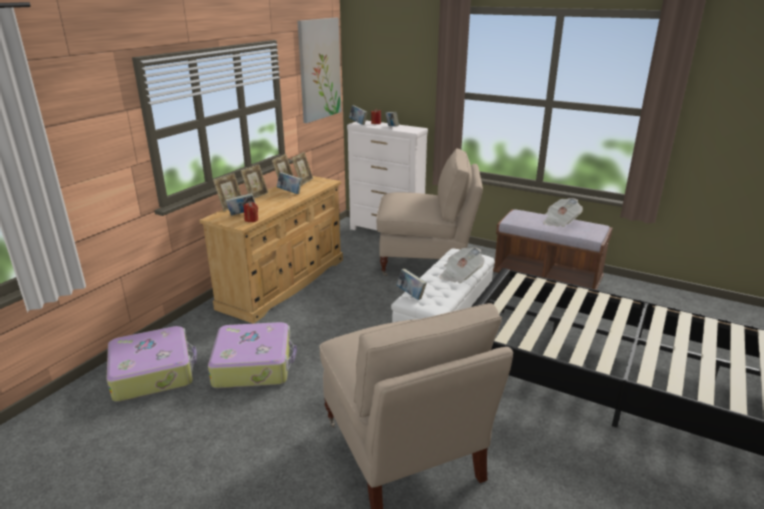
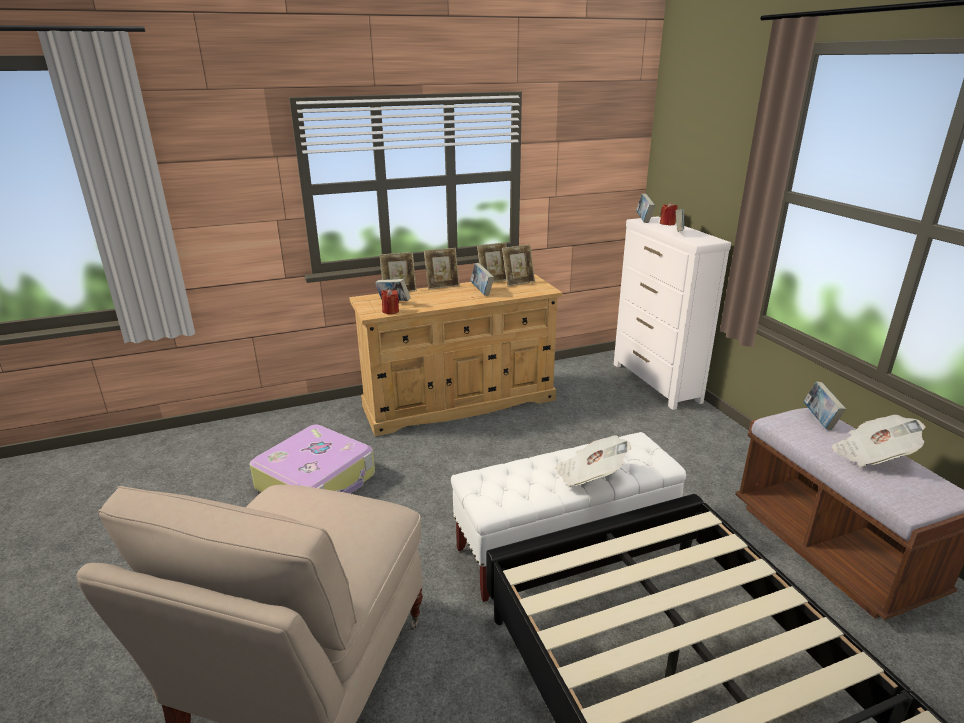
camera: 40 degrees right, 0 degrees up
suitcase [107,326,197,402] -> none
picture [297,18,341,123] -> none
beige chair [377,148,483,276] -> none
book [397,269,427,300] -> book moved to [803,382,846,430]

